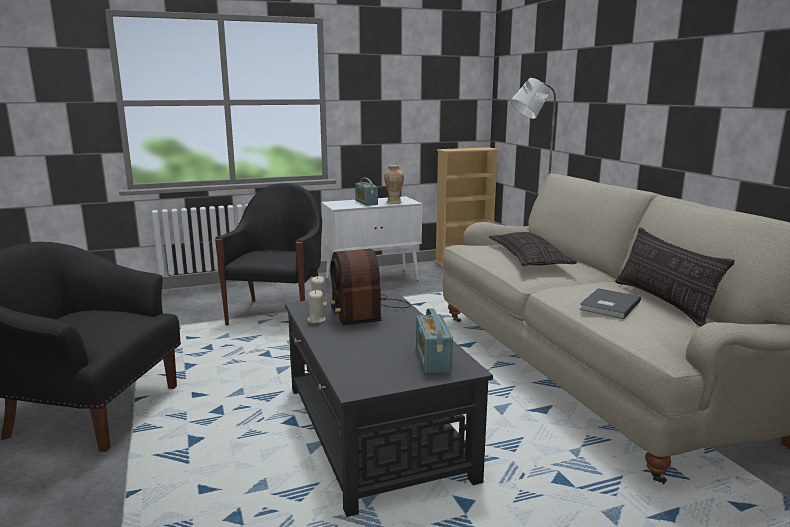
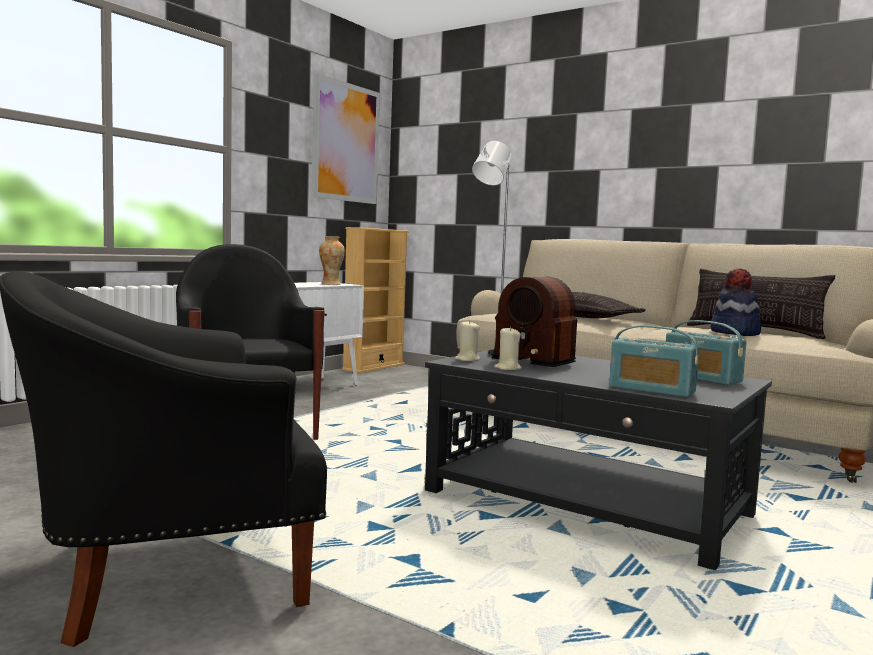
camera: 35 degrees left, 10 degrees down
radio [355,178,378,206] -> radio moved to [609,325,699,397]
grey book [579,288,641,319] -> hat [710,268,761,336]
none -> picture [312,73,380,204]

